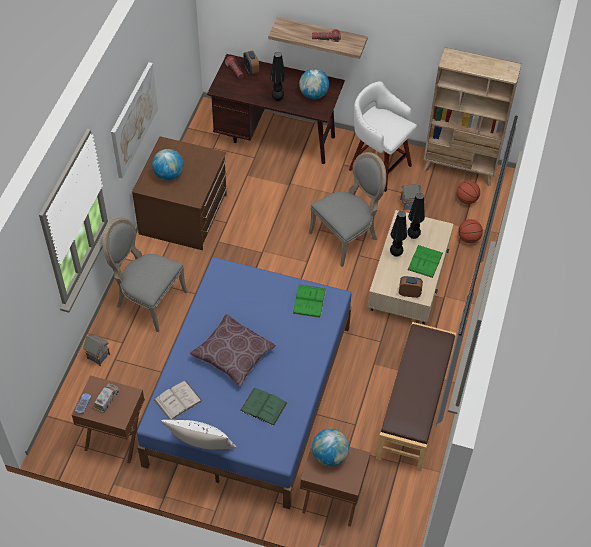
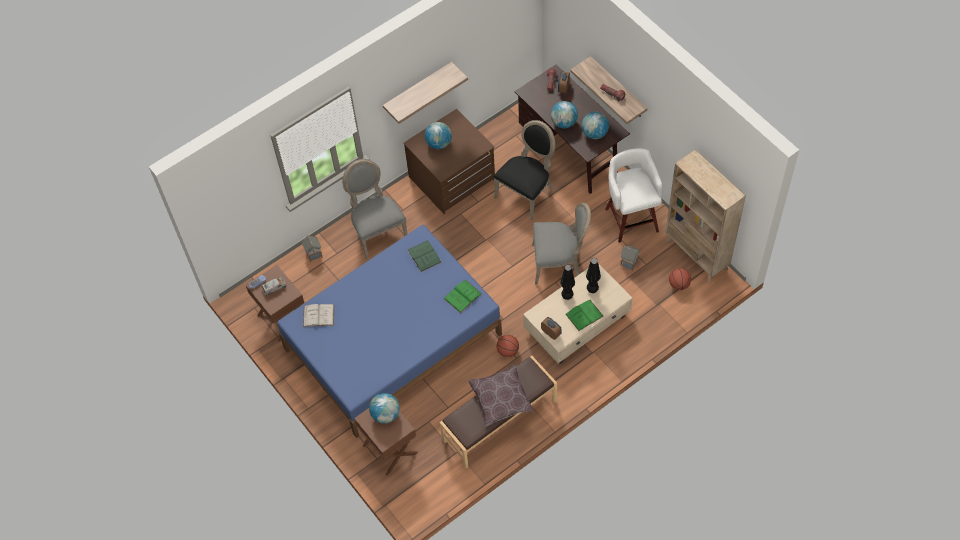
camera: 40 degrees right, 5 degrees up
picture [111,62,158,179] -> shelf [383,62,468,124]
white pillow [161,420,237,449] -> none
brown pillow [190,314,276,386] -> brown pillow moved to [468,365,533,426]
green book [240,388,287,426] -> green book moved to [408,240,442,272]
black table lamp [270,52,286,101] -> globe [551,101,578,128]
basketball [458,219,483,243] -> basketball moved to [497,335,519,357]
none -> black chair [494,120,555,221]

